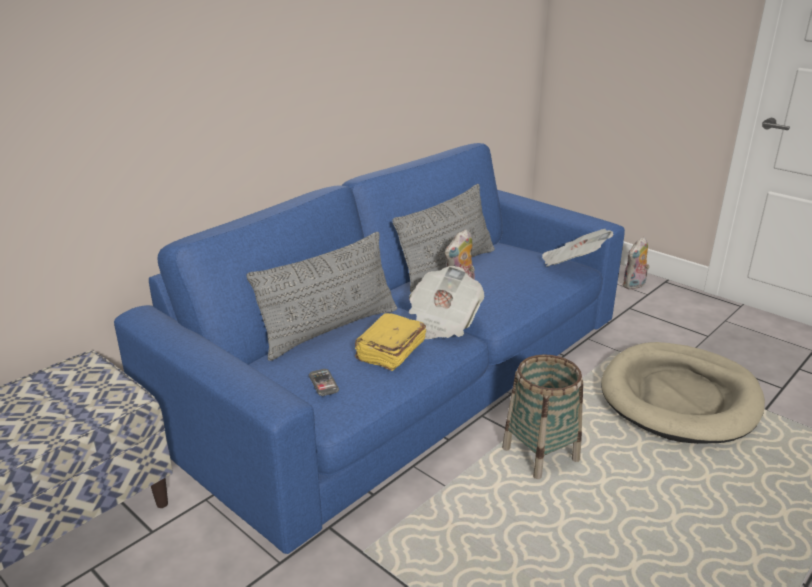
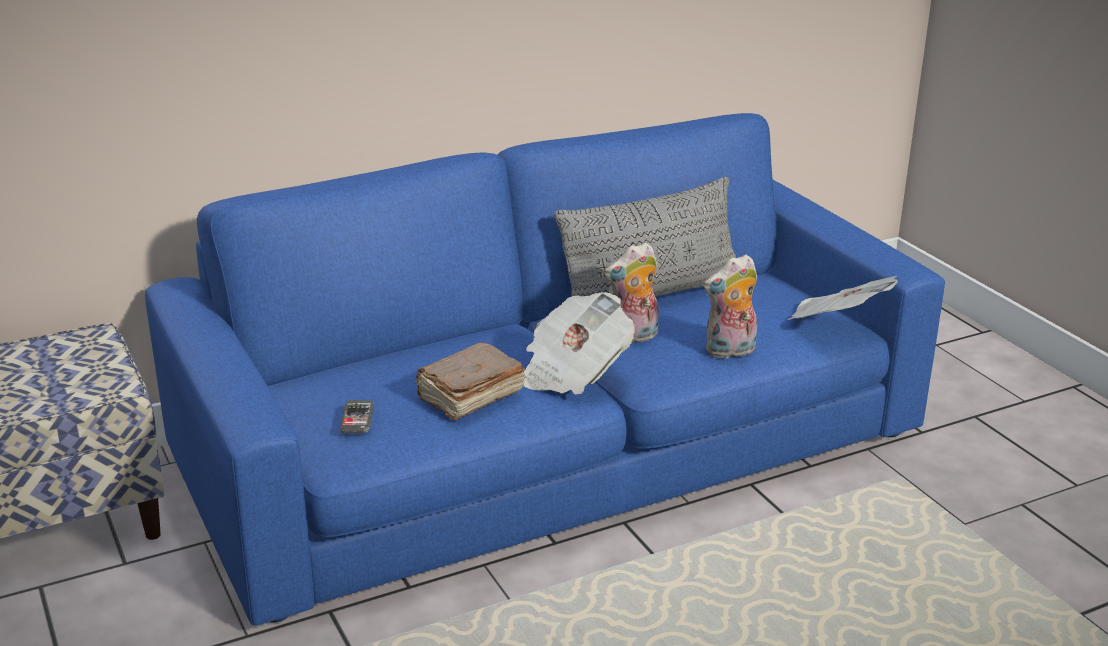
camera: 20 degrees right, 0 degrees up
grey pillow [246,232,397,361] -> none
yellow book [355,313,426,371] -> brown book [415,342,525,421]
basket [502,355,583,479] -> none
beige dog bed [601,342,765,444] -> none
plush toy [622,237,650,290] -> plush toy moved to [704,254,757,359]

